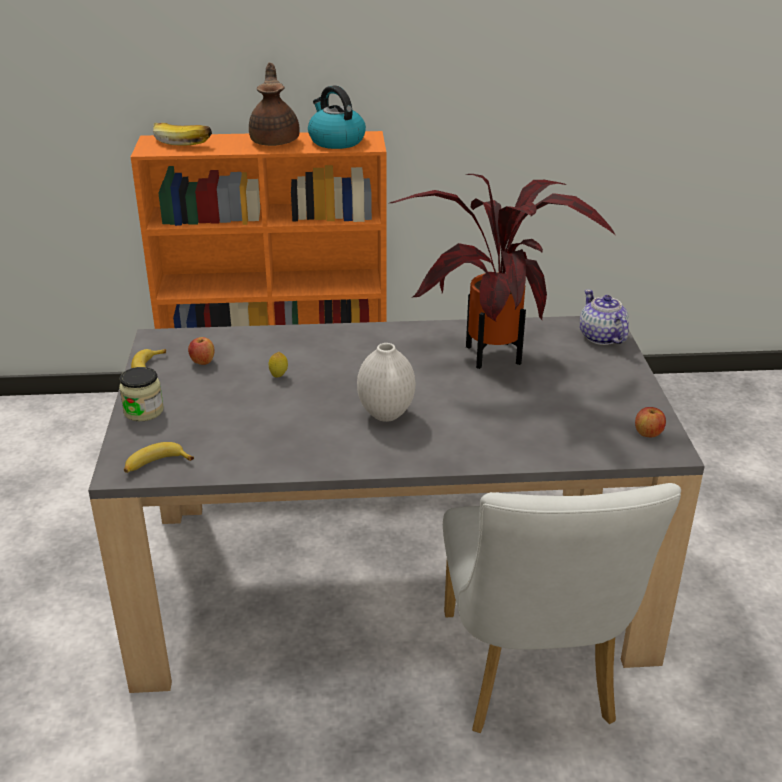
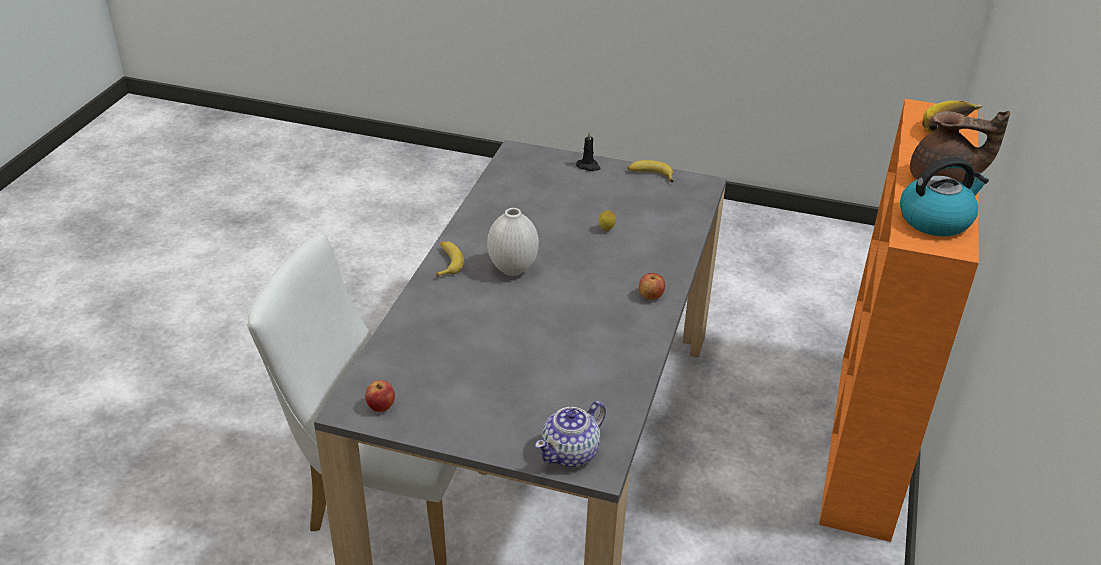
camera: 110 degrees right, 5 degrees up
jar [119,367,164,421] -> black candle [576,131,601,171]
banana [124,442,194,473] -> banana moved to [436,242,464,277]
apple [188,337,215,365] -> apple moved to [639,273,665,300]
potted plant [390,174,616,369] -> none
teapot [580,289,629,345] -> teapot turned 135 degrees clockwise [535,401,606,467]

